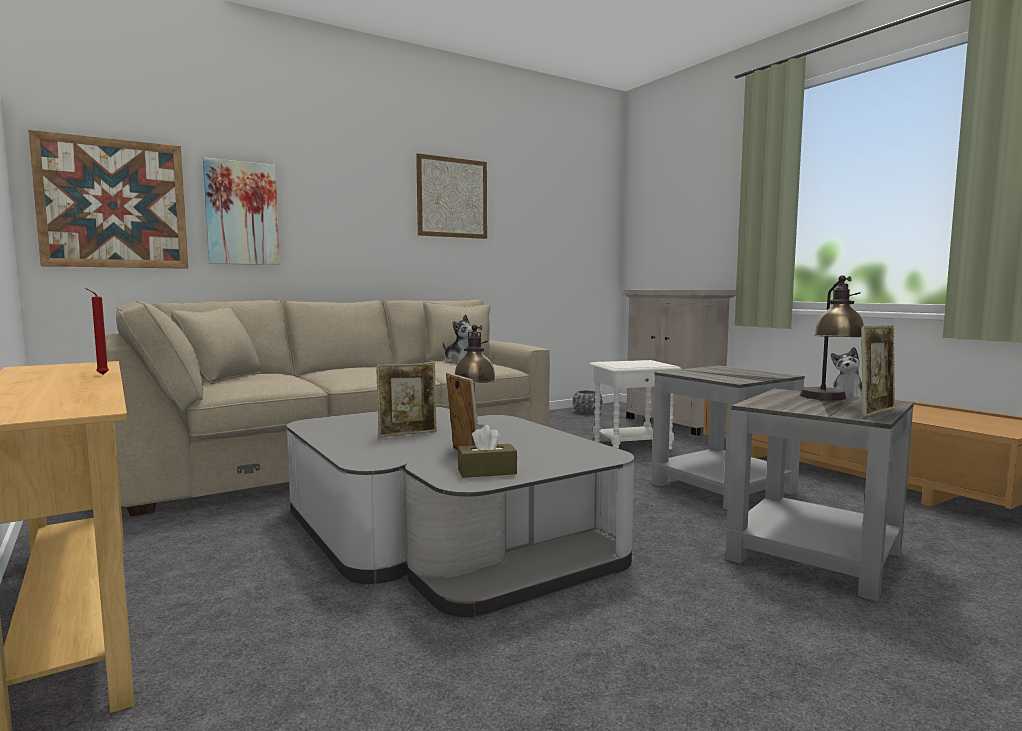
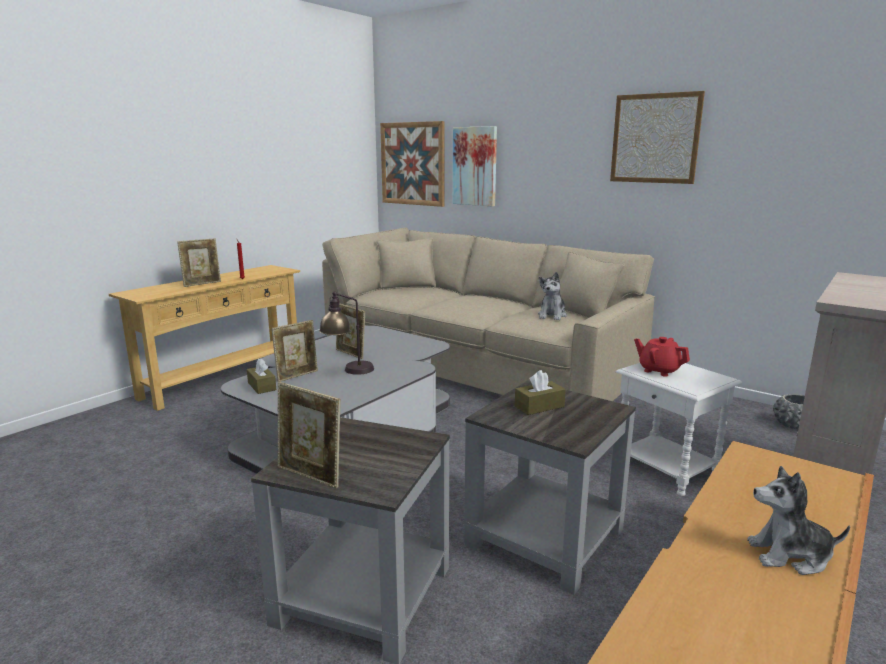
camera: 70 degrees right, 10 degrees up
table lamp [800,275,864,400] -> none
none -> picture frame [177,239,221,287]
none -> brown tissue box [515,370,566,415]
none -> red teapot [634,337,690,377]

